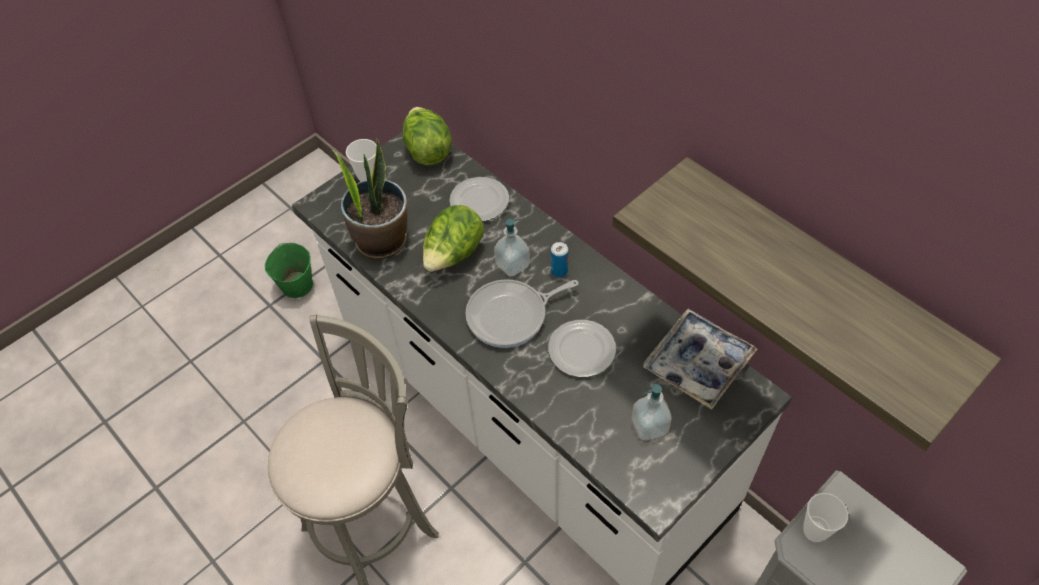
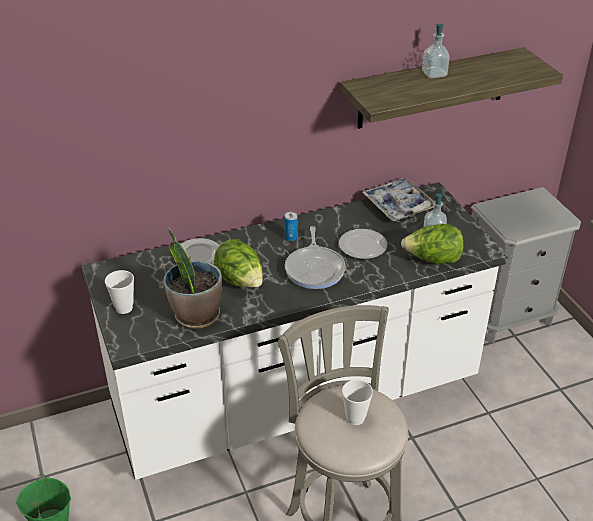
camera: 70 degrees left, 15 degrees down
lettuce [403,107,452,165] -> lettuce moved to [401,224,464,264]
soap dispenser [494,218,530,277] -> soap dispenser moved to [422,24,450,79]
cup [803,493,848,542] -> cup moved to [342,380,373,425]

